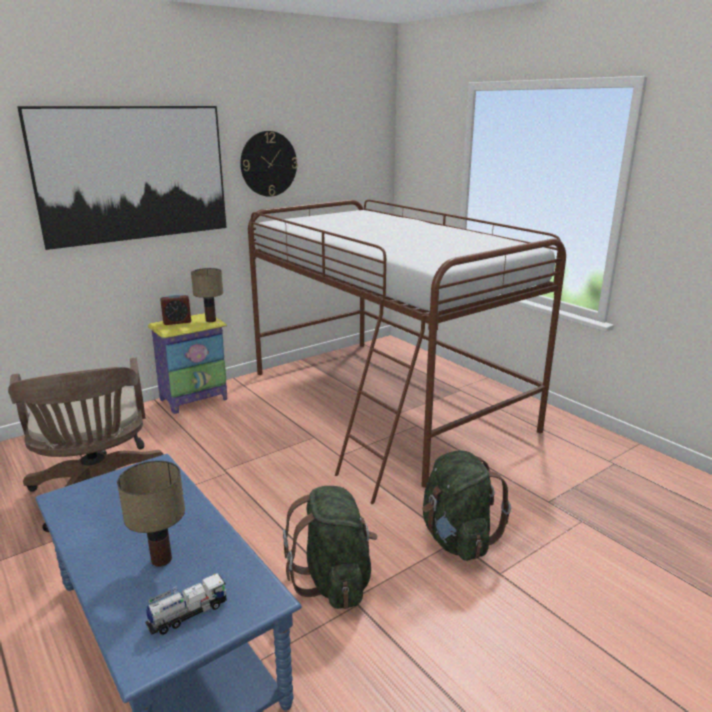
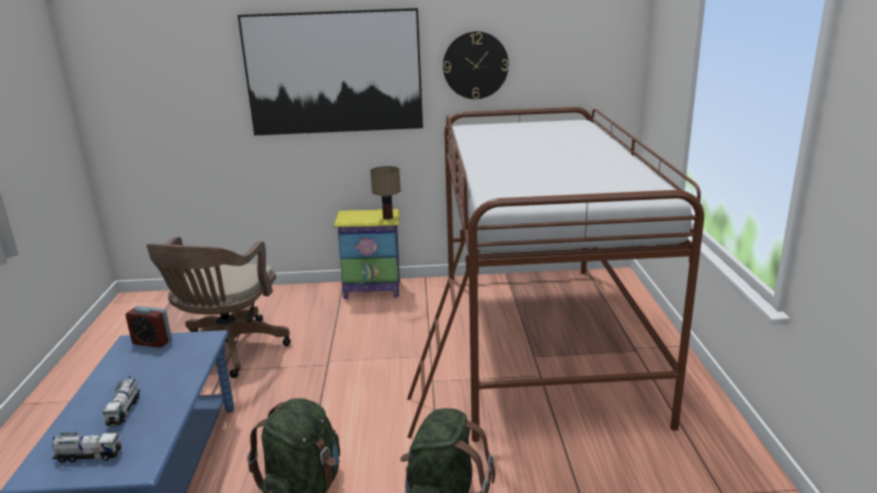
camera: 35 degrees right, 0 degrees up
table lamp [117,460,185,567] -> toy truck [103,376,140,426]
alarm clock [160,294,191,325] -> alarm clock moved to [125,306,172,348]

